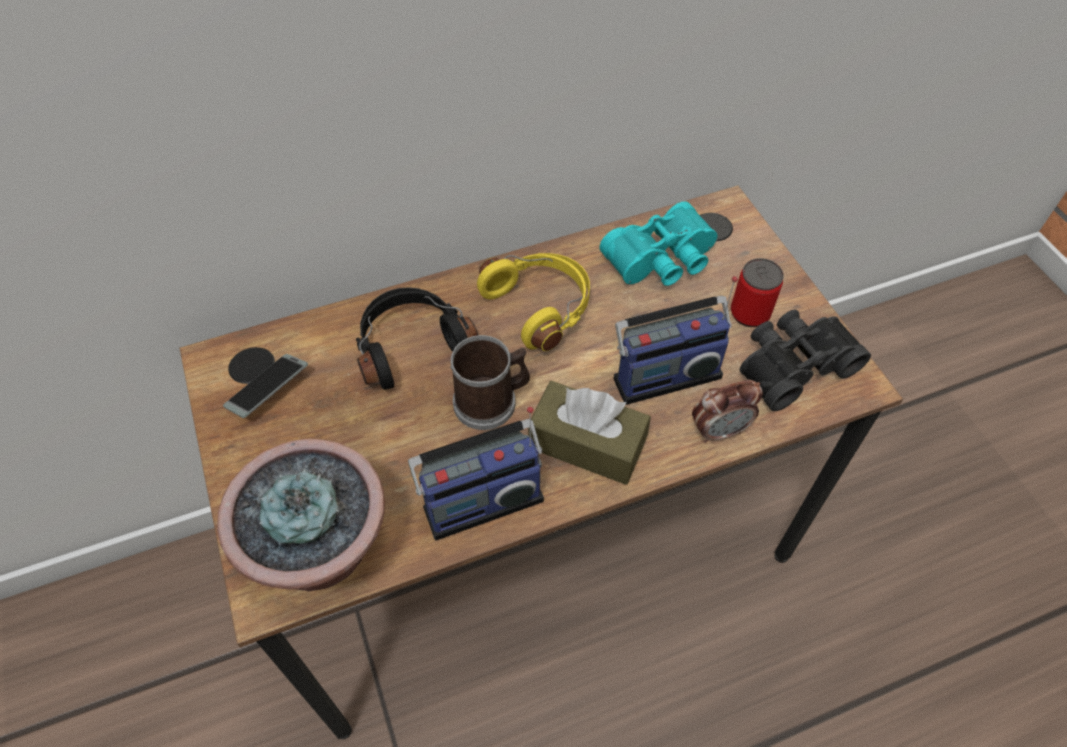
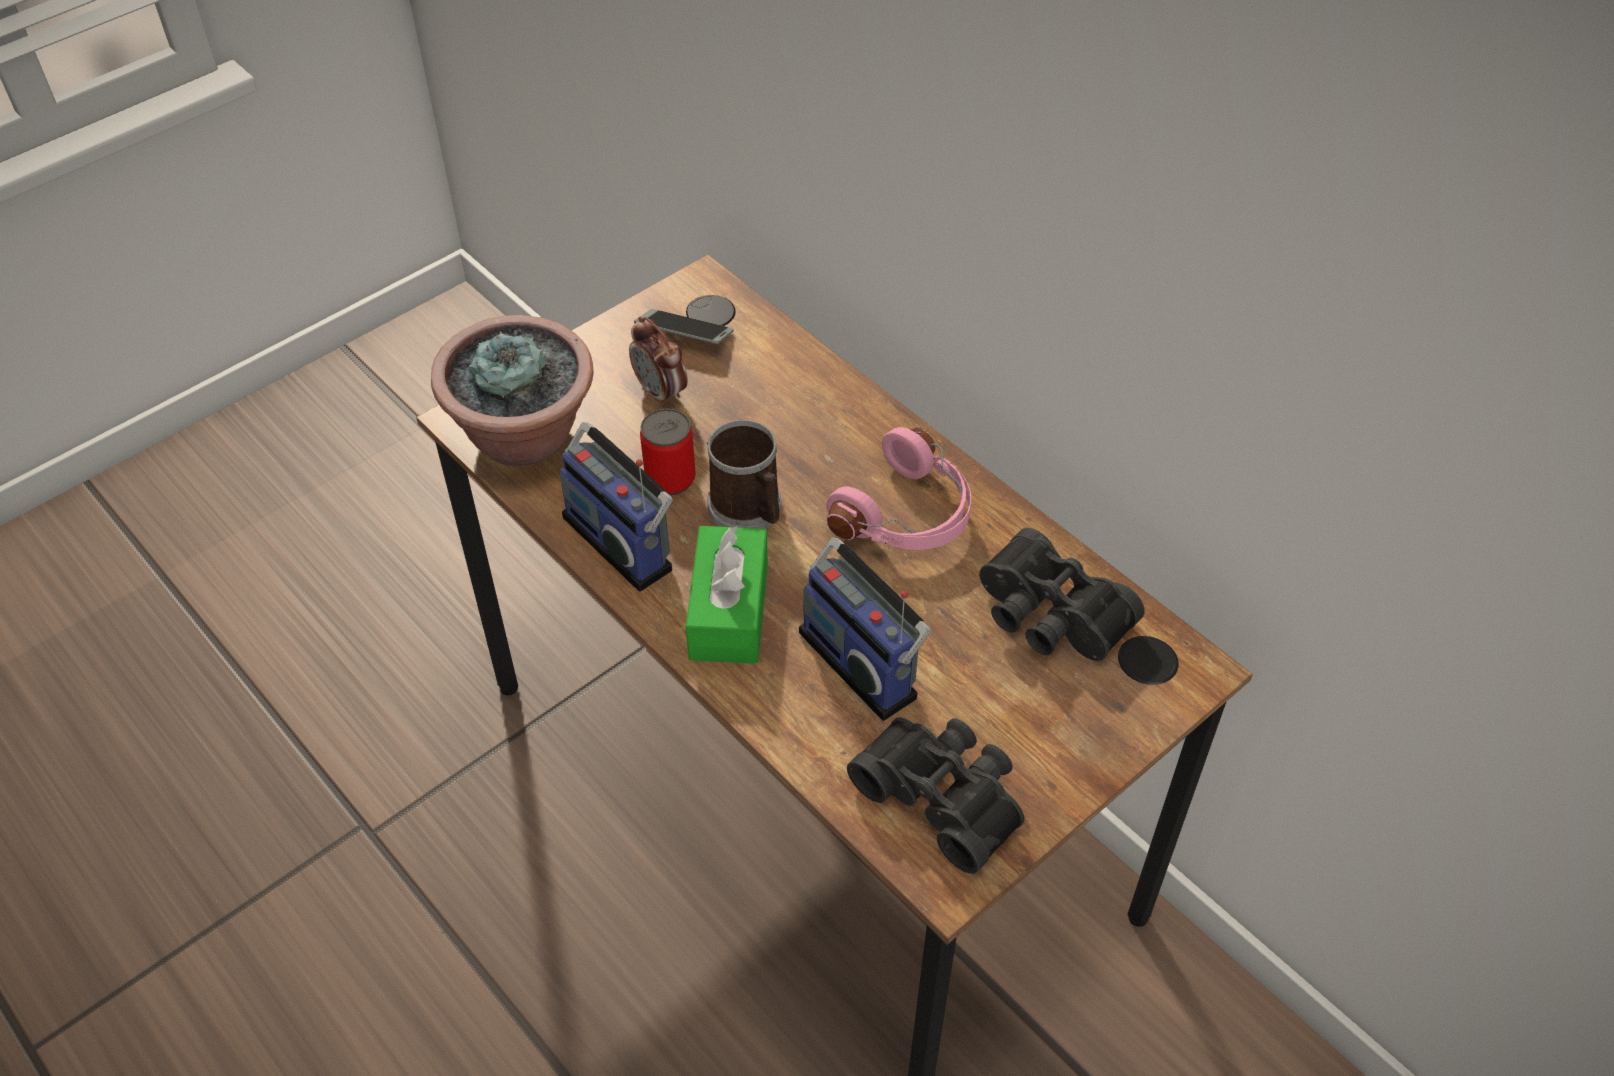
camera: 70 degrees right, 5 degrees down
black headphones [356,287,478,390] -> none
yellow headphones [477,253,590,351] -> pink headphones [826,427,971,550]
brown tissue box [528,381,651,485] -> green tissue box [686,525,768,664]
turquoise binoculars [600,201,717,286] -> black binoculars [979,528,1145,661]
alarm clock [692,380,763,443] -> alarm clock moved to [629,317,688,408]
can [731,258,784,327] -> can moved to [640,409,696,495]

